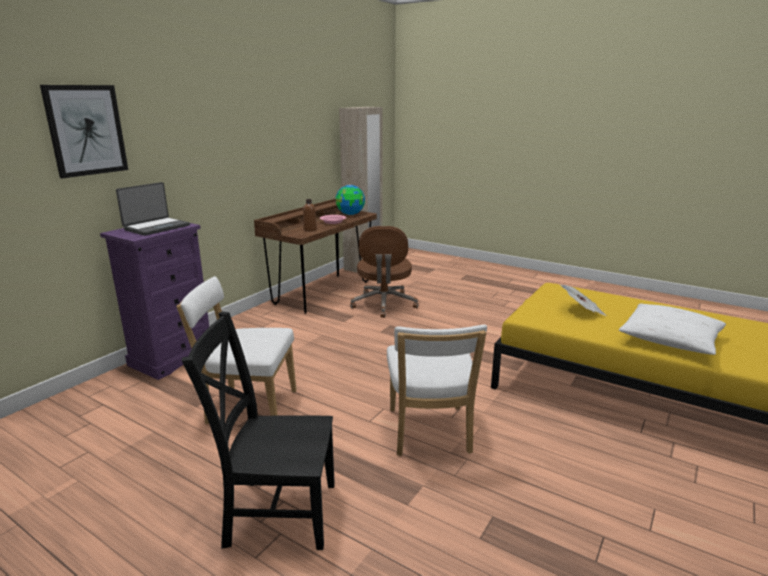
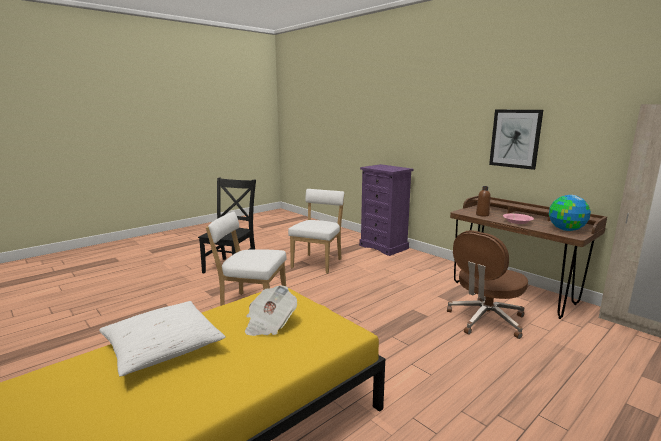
camera: 105 degrees right, 5 degrees down
picture [40,85,128,178] -> picture moved to [489,110,543,170]
laptop [116,182,190,236] -> none
brown office chair [350,226,418,318] -> brown office chair turned 60 degrees counterclockwise [447,230,528,339]

